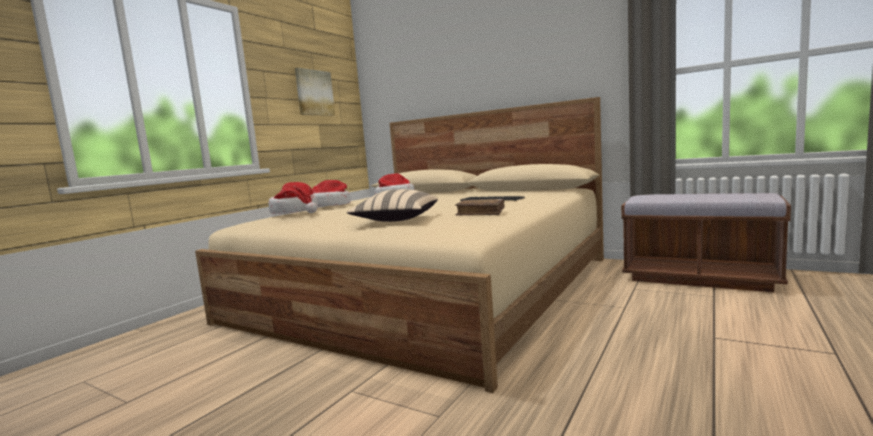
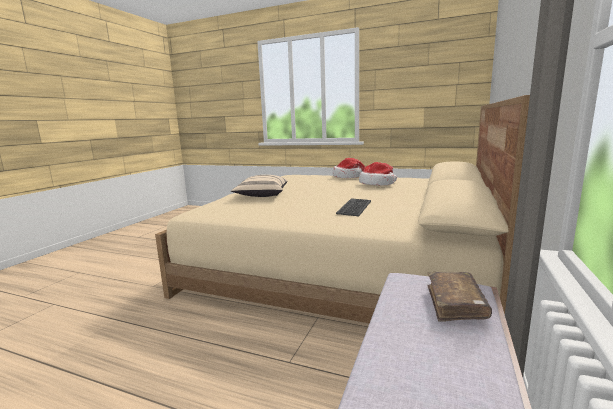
camera: 80 degrees right, 5 degrees up
hat [269,182,318,214] -> none
picture [295,68,335,116] -> none
brown book [455,199,505,215] -> brown book moved to [427,272,492,321]

